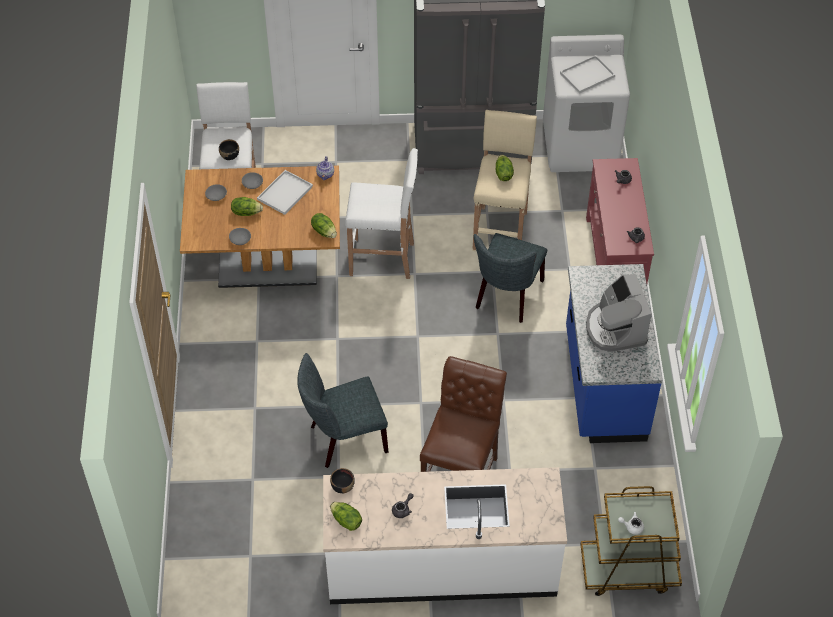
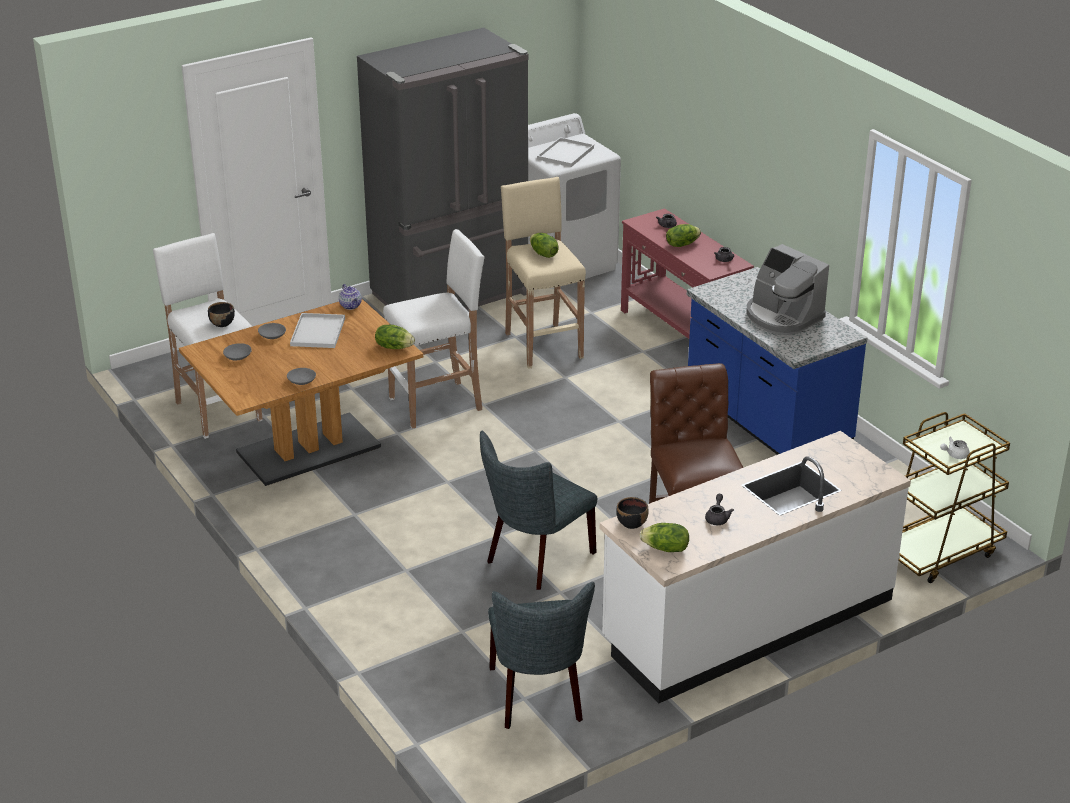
camera: 30 degrees left, 20 degrees down
lettuce [231,197,263,216] -> lettuce moved to [666,224,701,247]
grey chair [474,233,547,323] -> grey chair moved to [488,582,595,729]

